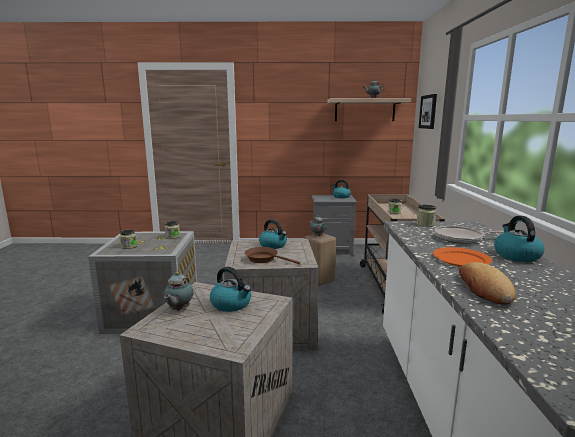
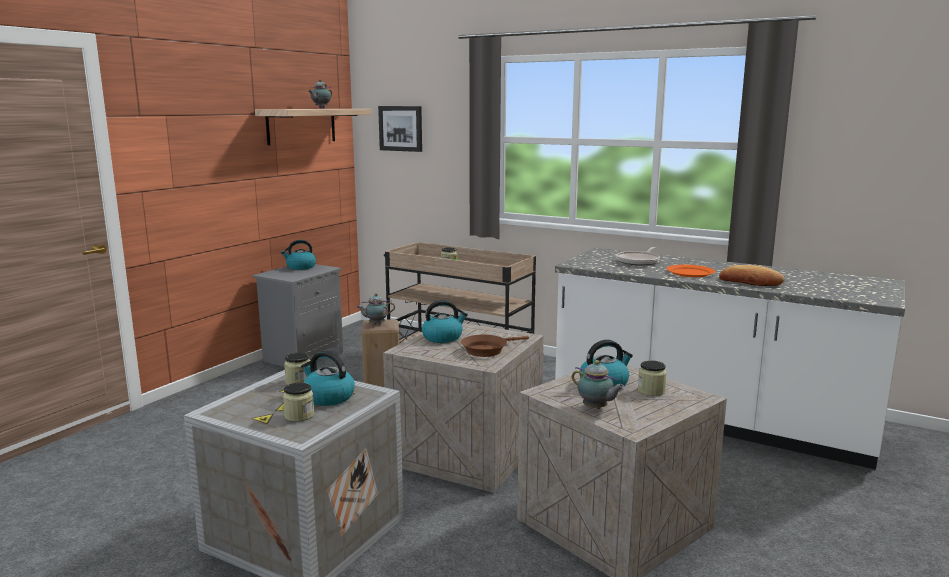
camera: 60 degrees left, 0 degrees up
jar [416,205,436,227] -> jar moved to [638,360,667,396]
kettle [494,216,545,262] -> kettle moved to [301,351,355,406]

